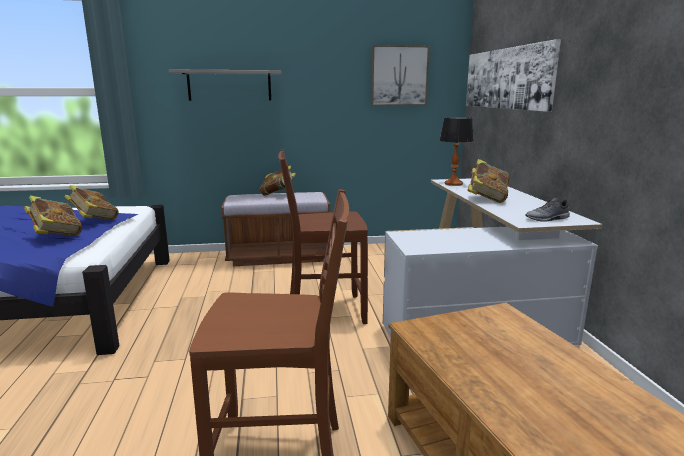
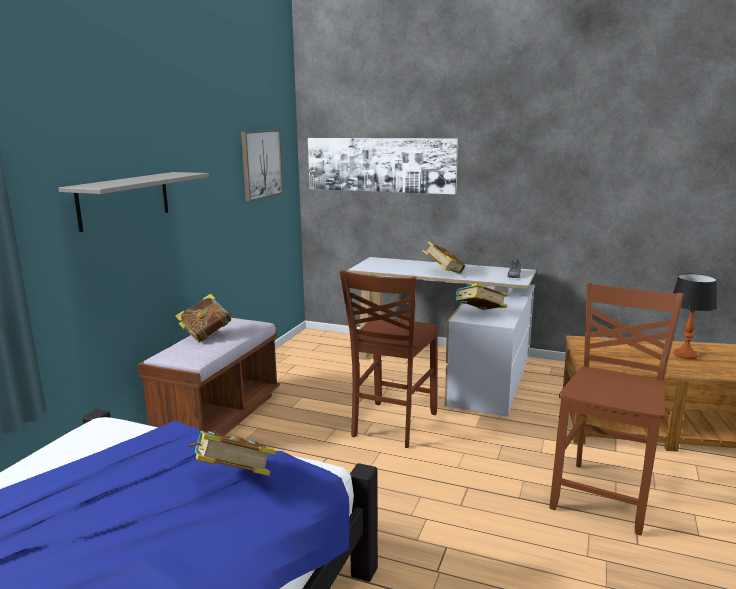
camera: 60 degrees left, 0 degrees up
book [64,185,118,220] -> book moved to [454,283,509,310]
table lamp [439,117,474,186] -> table lamp moved to [673,273,717,359]

